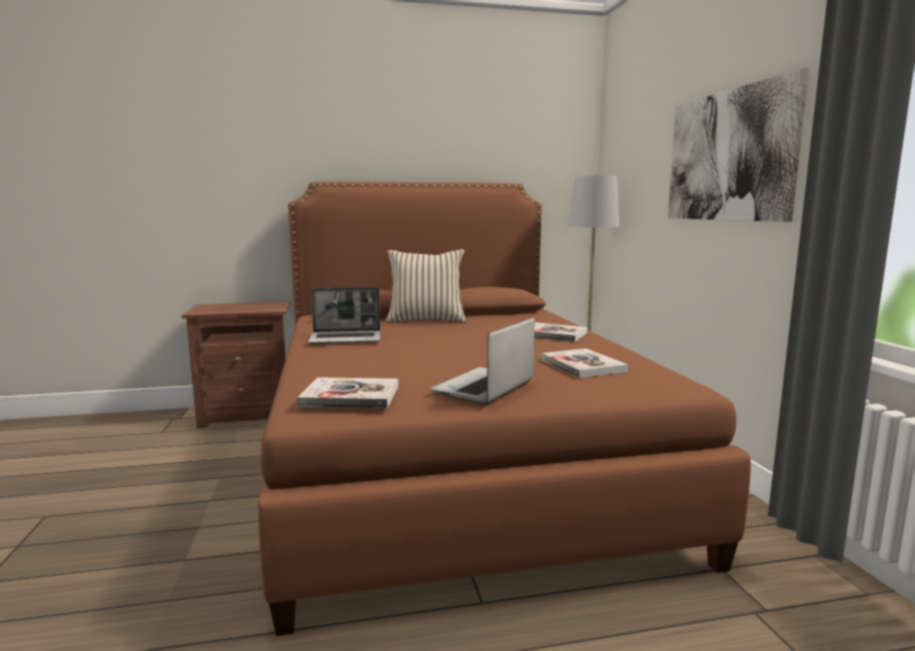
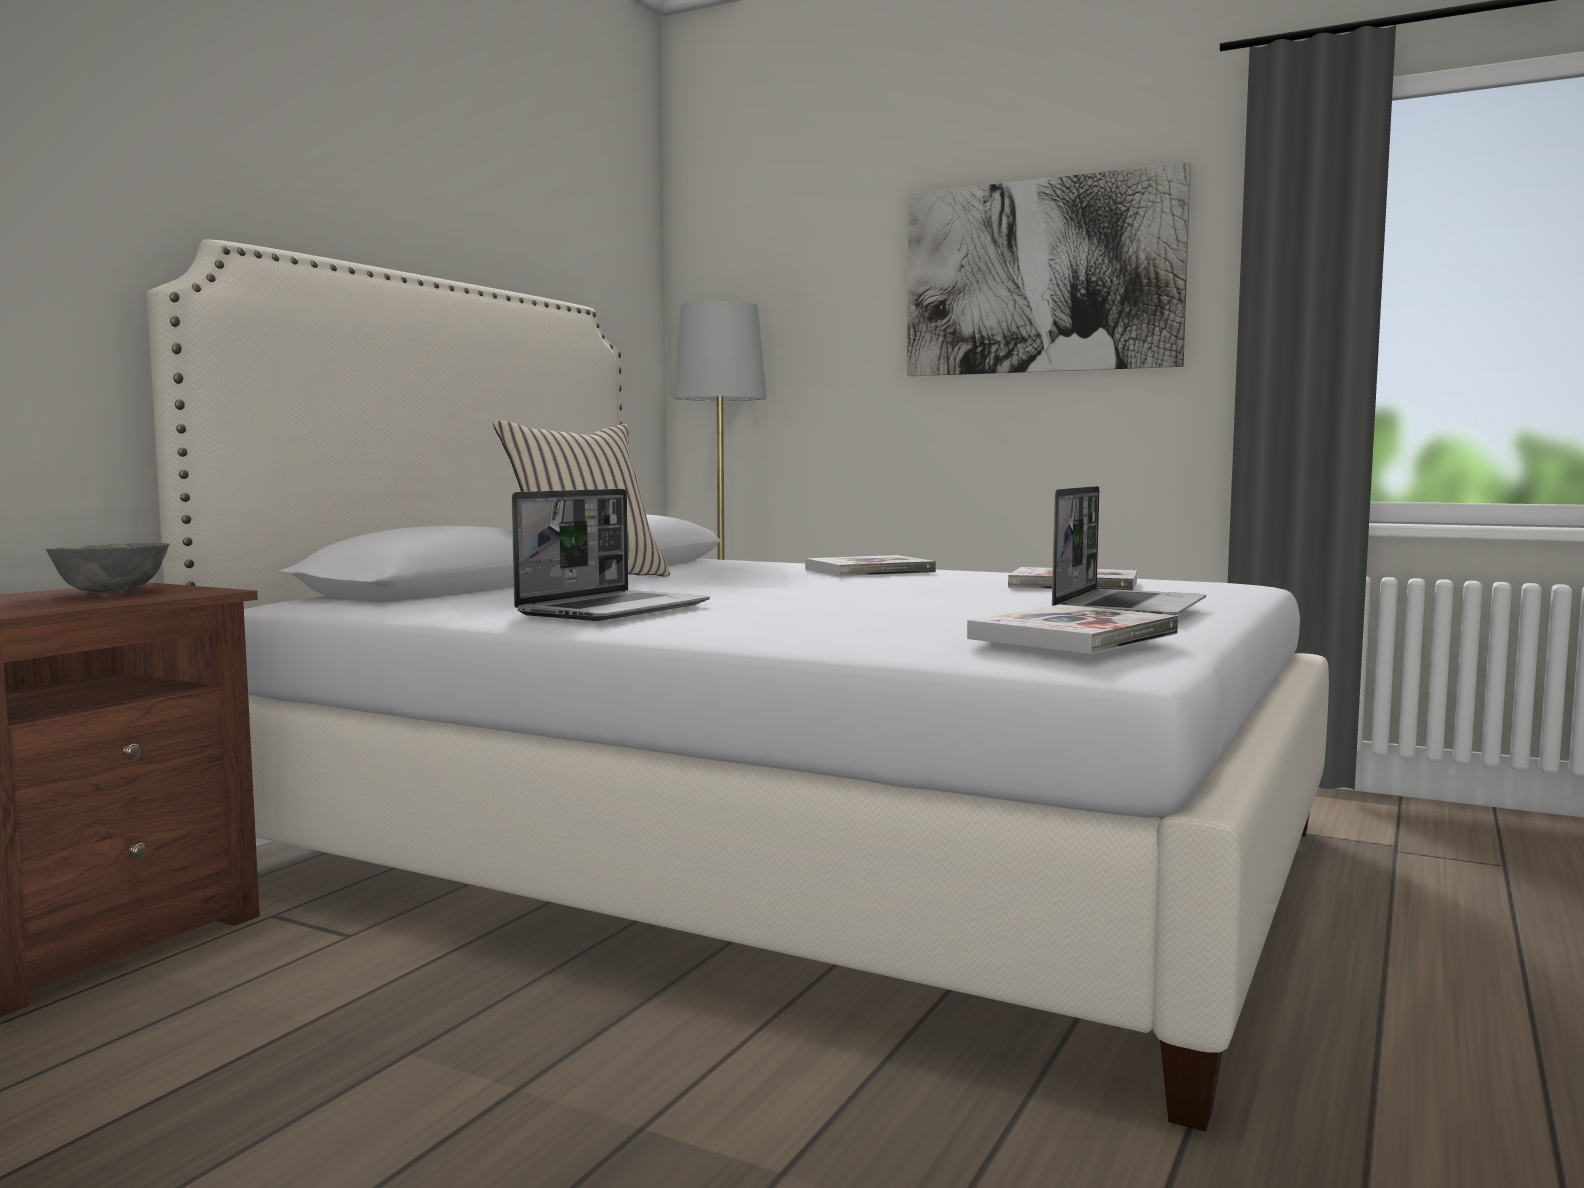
camera: 50 degrees left, 5 degrees down
brown bed [258,182,751,636] -> white bed [147,239,1329,1131]
laptop [431,318,535,404] -> laptop turned 135 degrees counterclockwise [1052,486,1206,615]
none -> grey bowl [46,543,169,593]

